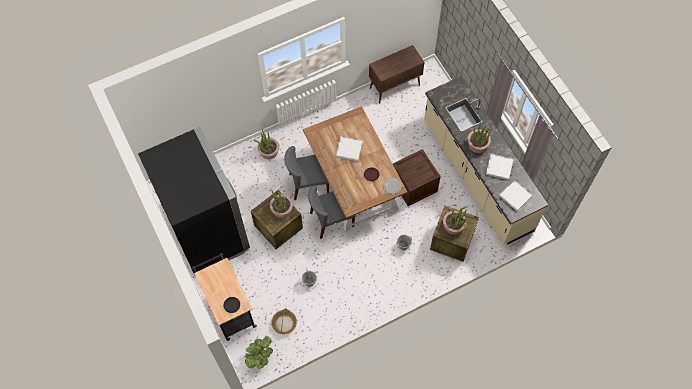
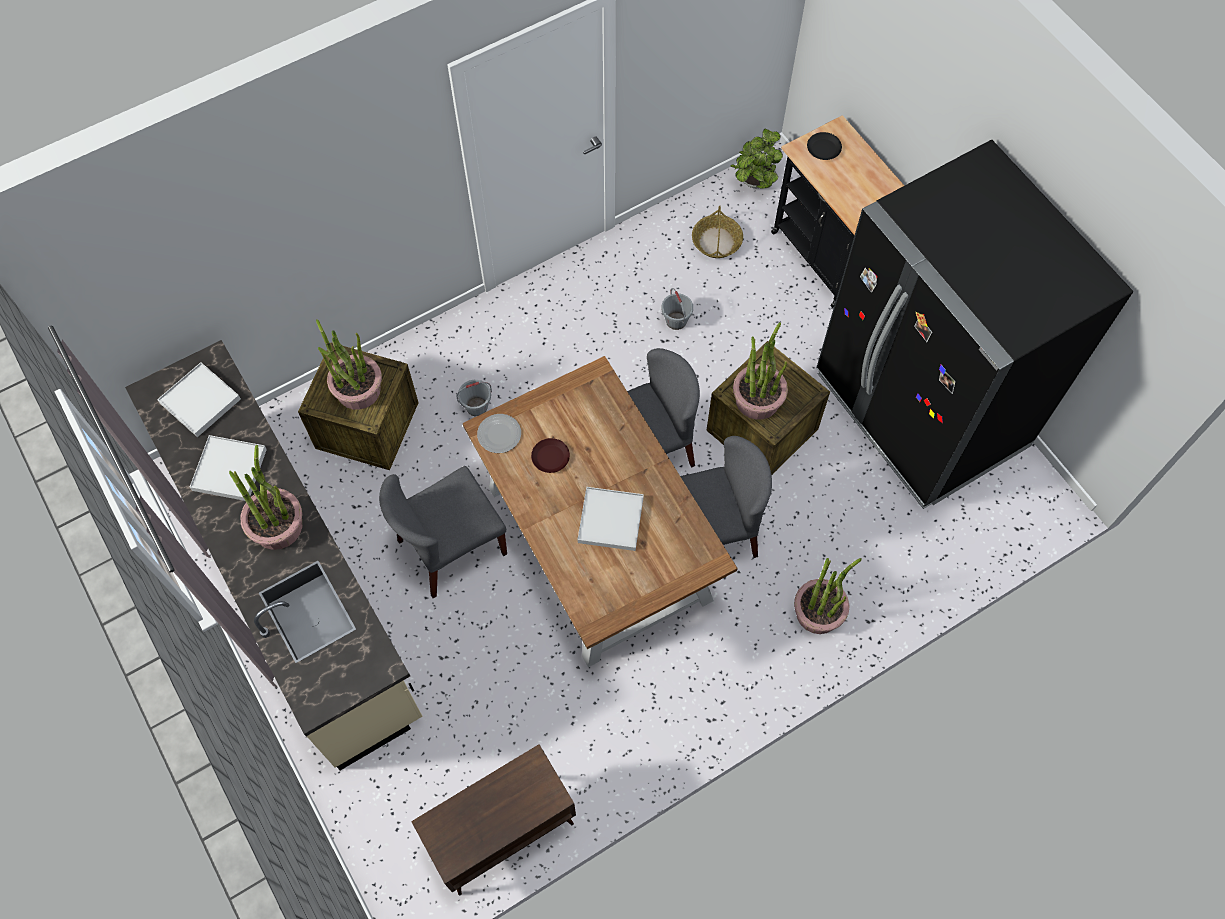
camera: 175 degrees right, 0 degrees up
crate [393,149,441,206] -> grey chair [379,466,507,598]

